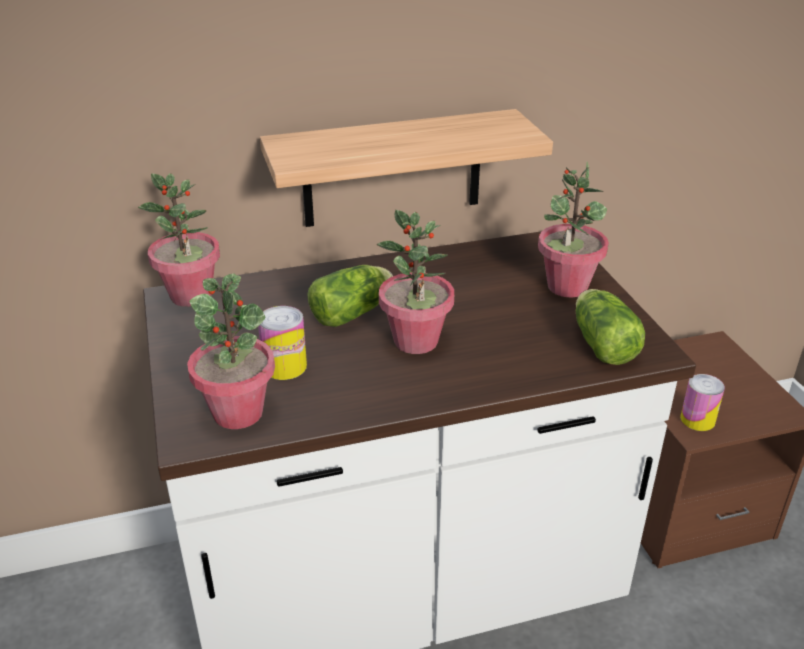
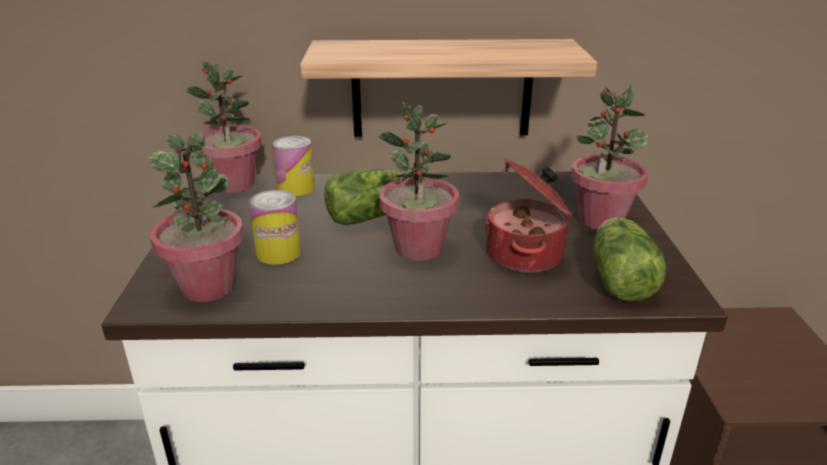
camera: 15 degrees right, 5 degrees down
can [680,374,725,431] -> can moved to [272,136,315,197]
none -> cooking pot [484,158,572,273]

